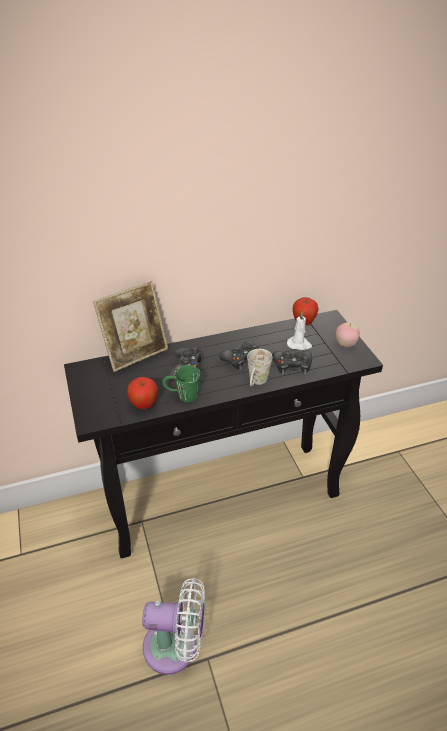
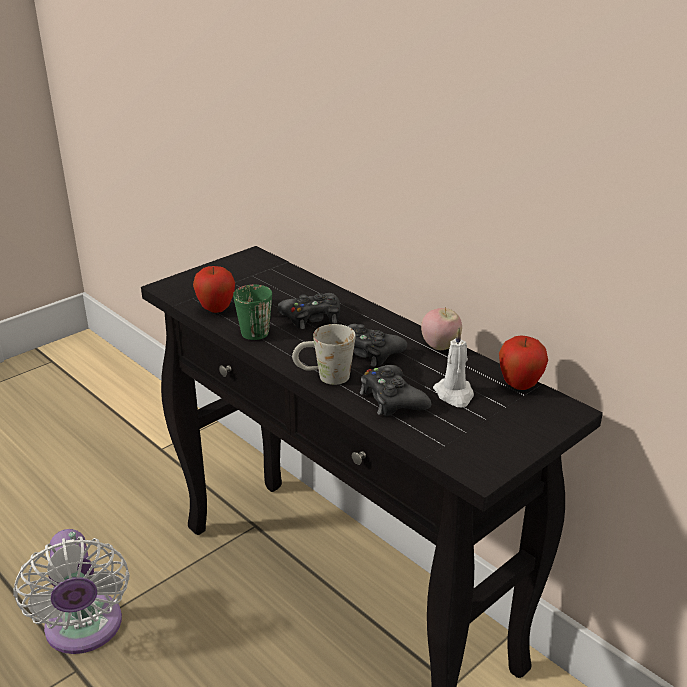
camera: 65 degrees right, 10 degrees down
picture frame [93,281,168,372] -> none
apple [336,323,360,347] -> apple moved to [421,307,462,350]

